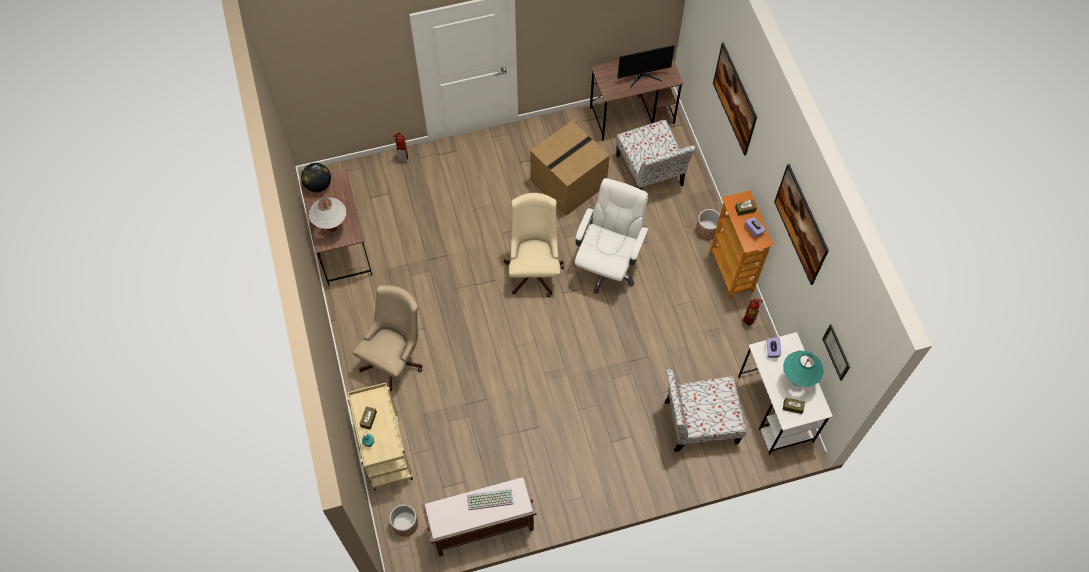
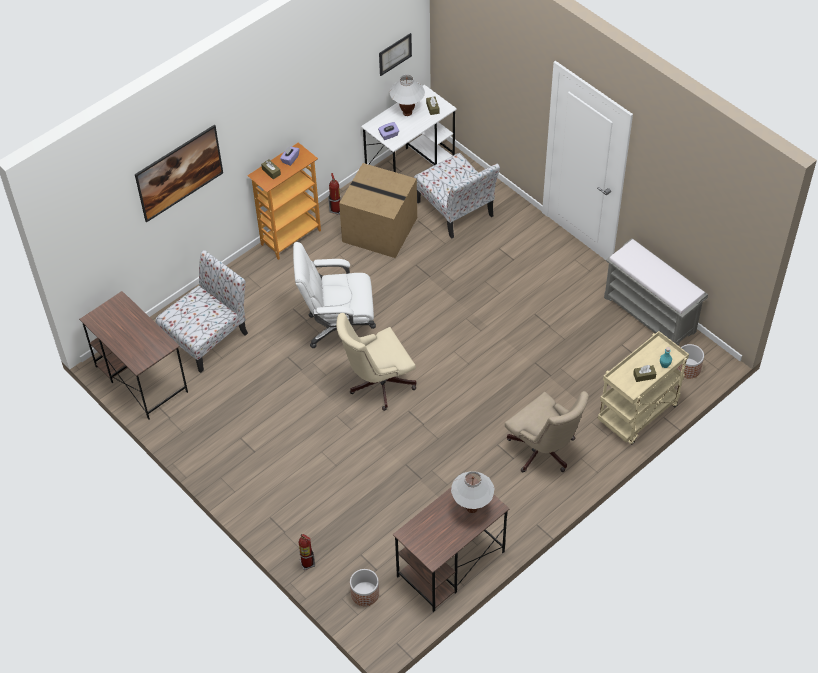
camera: 115 degrees left, 10 degrees down
globe [301,163,331,192] -> none
beige office chair [353,285,422,391] -> beige office chair turned 135 degrees counterclockwise [505,391,589,472]
brown bench [422,476,537,557] -> grey bench [604,238,708,345]
keyboard [467,489,513,510] -> none
cardboard box [530,121,610,216] -> cardboard box moved to [339,163,417,258]
monitor [617,45,675,88] -> none
planter [696,209,720,239] -> planter moved to [350,569,379,606]
picture [774,164,829,285] -> none
turquoise table lamp [783,350,824,387] -> white table lamp [389,75,425,116]

